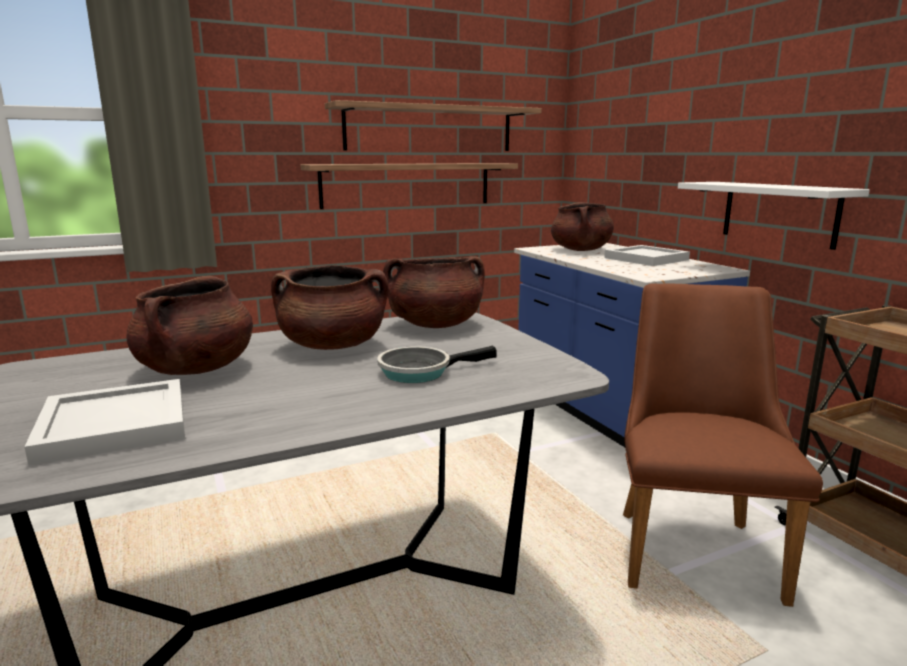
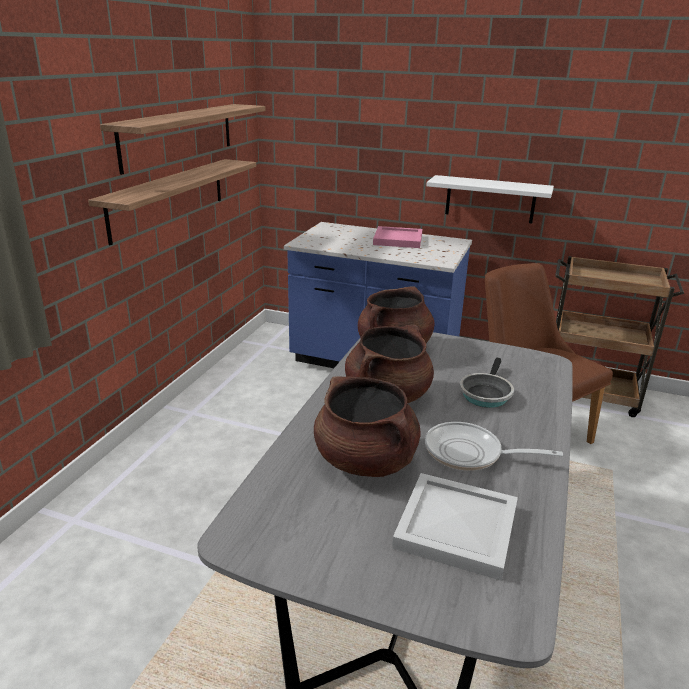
camera: 45 degrees left, 10 degrees up
brown cooking pot [551,202,614,251] -> none
white tray [604,245,690,266] -> pink tray [373,226,422,248]
none -> frying pan [425,422,563,471]

